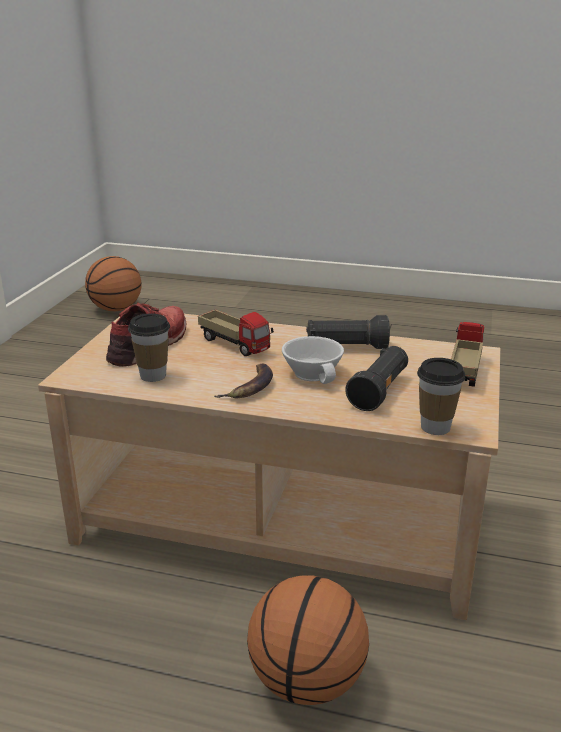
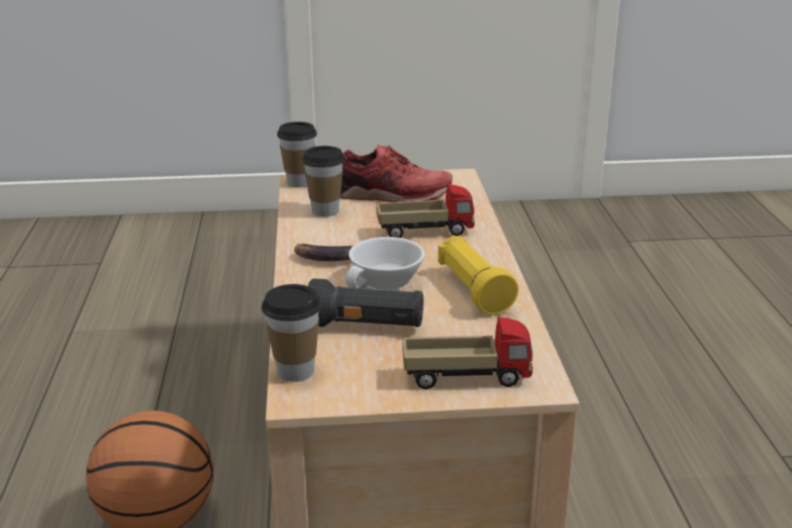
camera: 70 degrees right, 0 degrees up
basketball [85,256,141,311] -> none
toy truck [198,309,274,356] -> toy truck turned 120 degrees counterclockwise [376,184,475,238]
black flashlight [306,315,390,349] -> yellow flashlight [438,236,519,315]
none -> cup [277,122,317,188]

